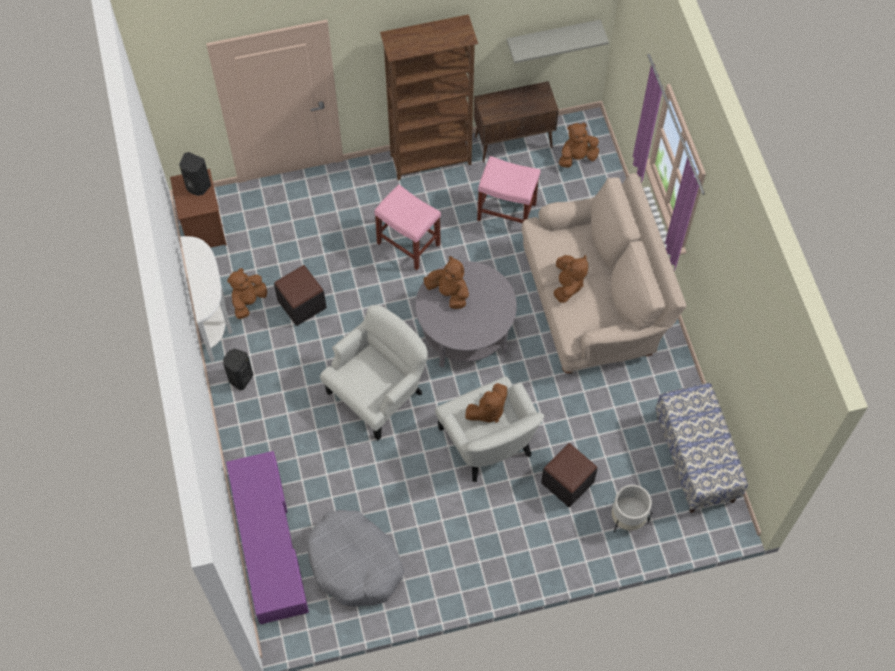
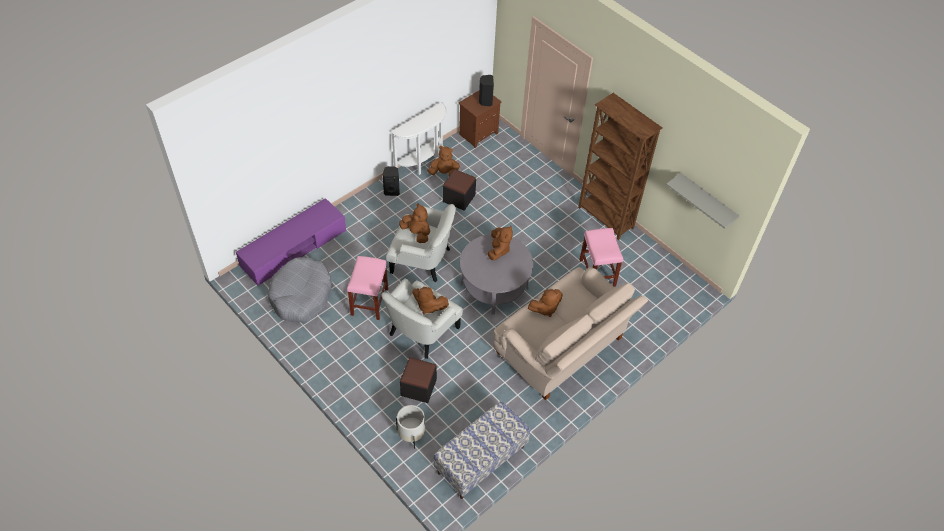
camera: 60 degrees right, 10 degrees down
pink stool [374,185,441,270] -> pink stool moved to [347,256,388,320]
brown cabinet [474,81,559,162] -> none
brown plush toy [559,123,599,168] -> brown plush toy moved to [399,203,430,243]

